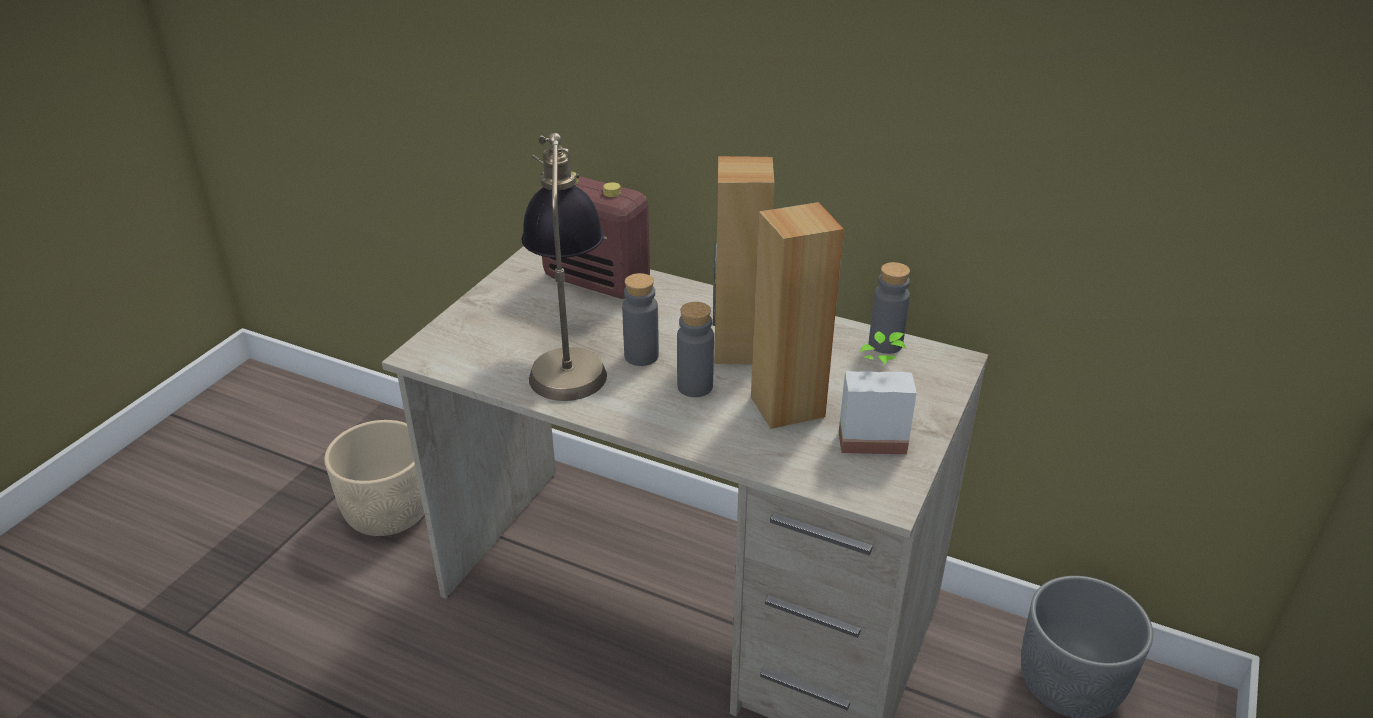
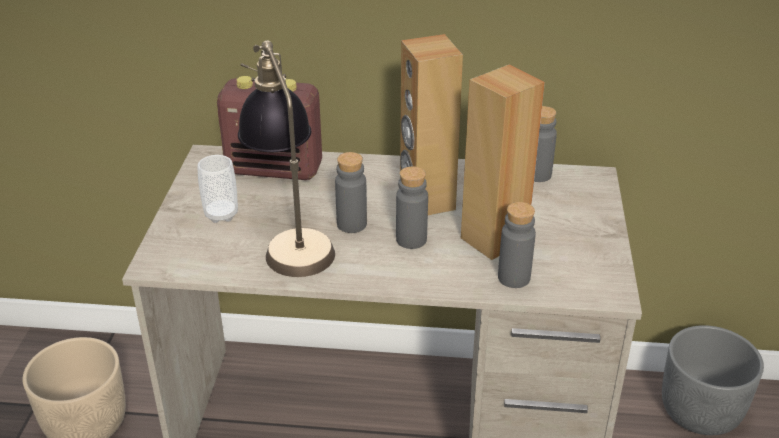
camera: 20 degrees left, 0 degrees up
potted plant [839,331,917,455] -> none
none -> cup [197,155,238,223]
none -> grey bottle [498,202,536,288]

